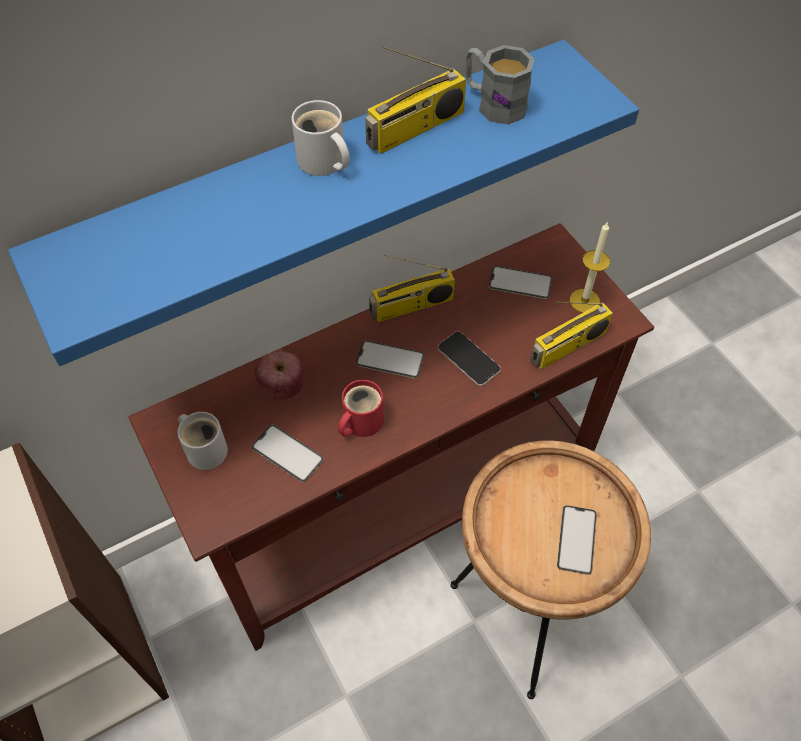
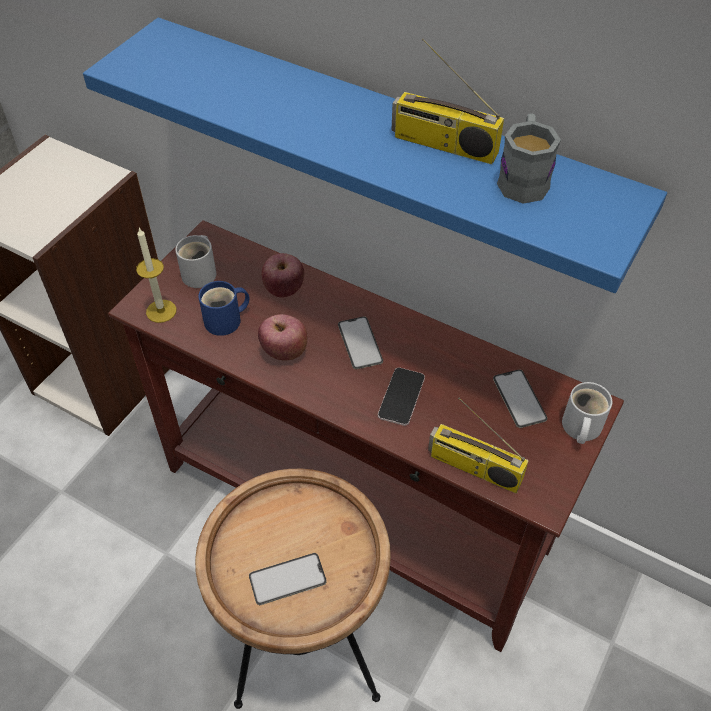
camera: 60 degrees right, 5 degrees down
phone [252,425,323,482] -> blue mug [198,281,249,336]
white mug [292,100,350,176] -> white mug moved to [562,382,612,444]
red mug [338,380,384,437] -> apple [258,314,307,360]
radio [369,254,455,322] -> none
candle [570,223,610,313] -> candle moved to [136,228,177,323]

